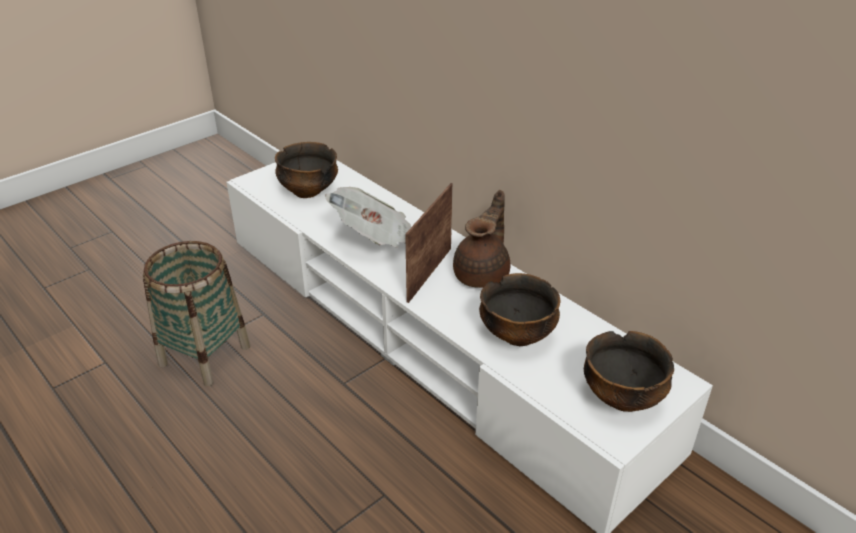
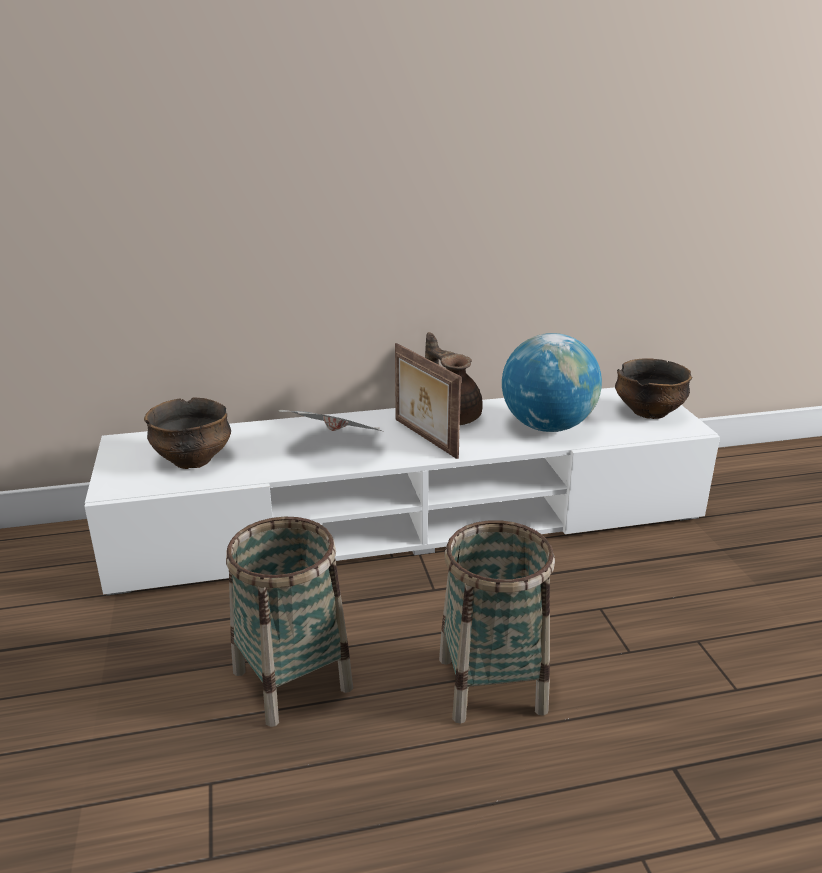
camera: 60 degrees left, 10 degrees down
bowl [479,273,561,346] -> globe [502,333,602,432]
none -> basket [439,520,555,724]

